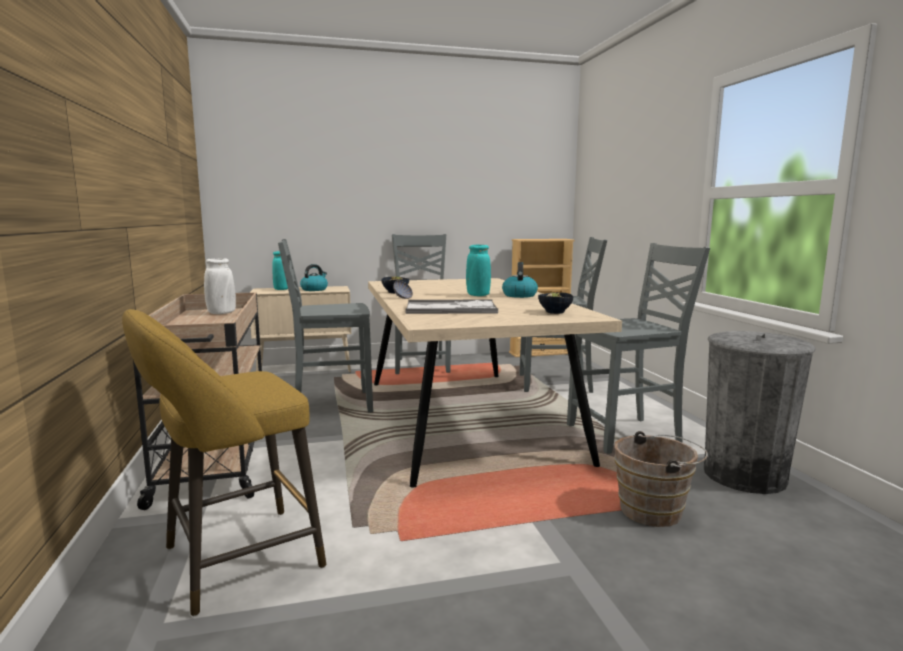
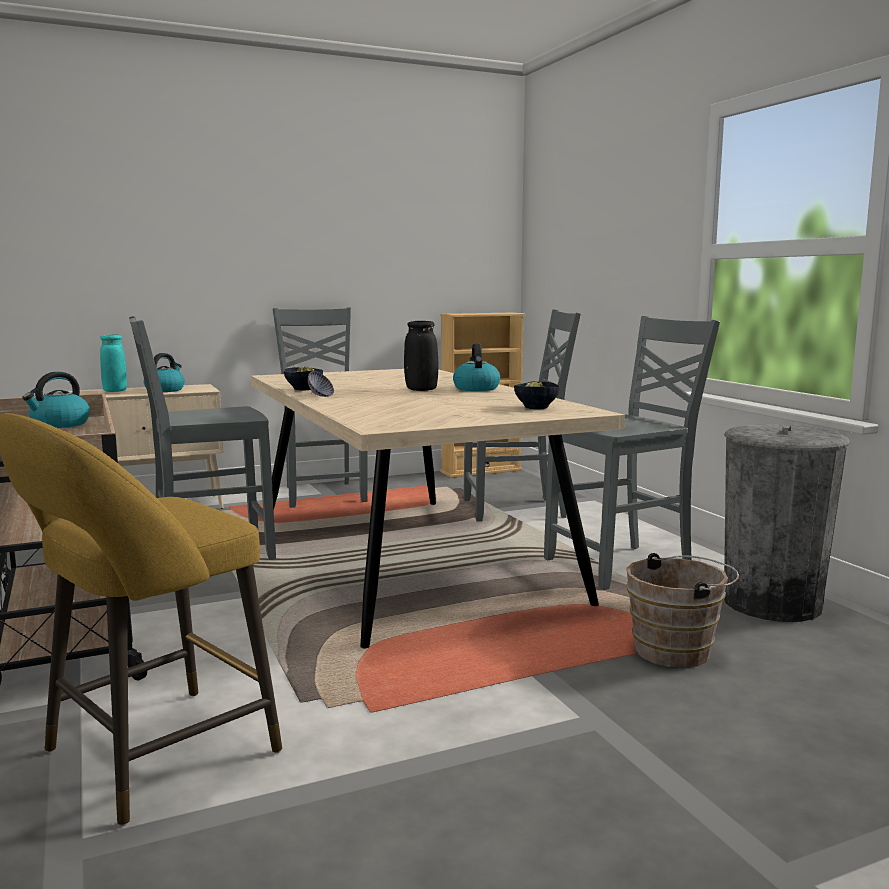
camera: 10 degrees left, 0 degrees up
white vase [204,258,236,314] -> kettle [22,372,90,428]
tray [406,300,498,314] -> none
turquoise vase [466,245,491,296] -> black vase [404,321,438,391]

